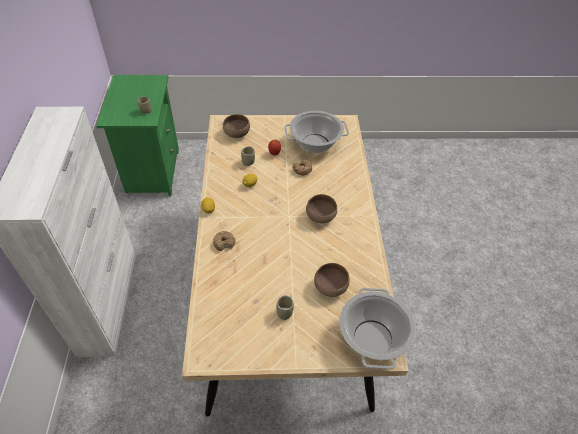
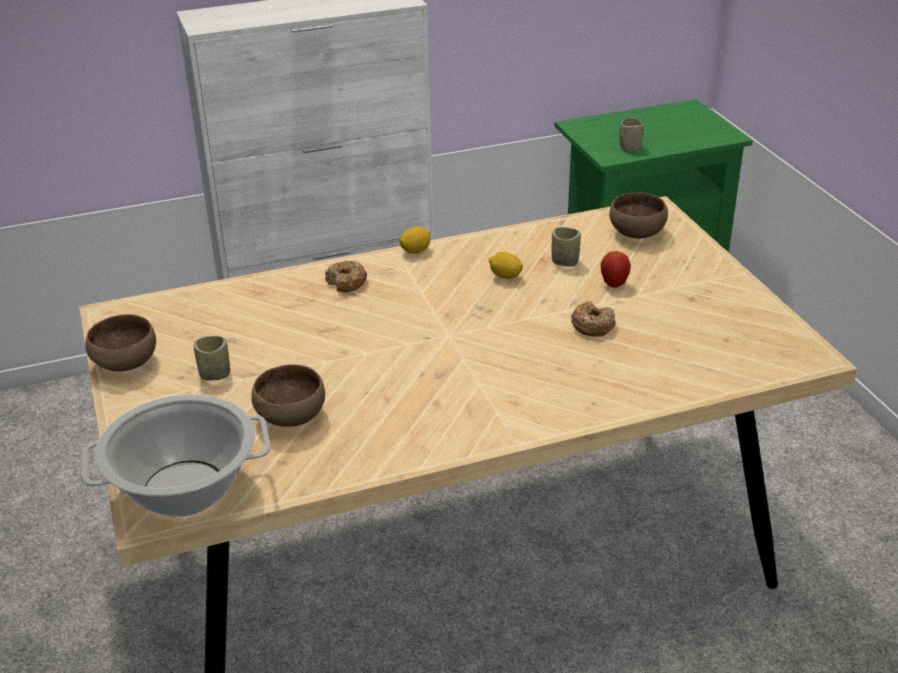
camera: 75 degrees right, 15 degrees down
cooking pot [284,111,349,153] -> none
brown bowl [306,194,337,223] -> brown bowl moved to [85,314,156,371]

